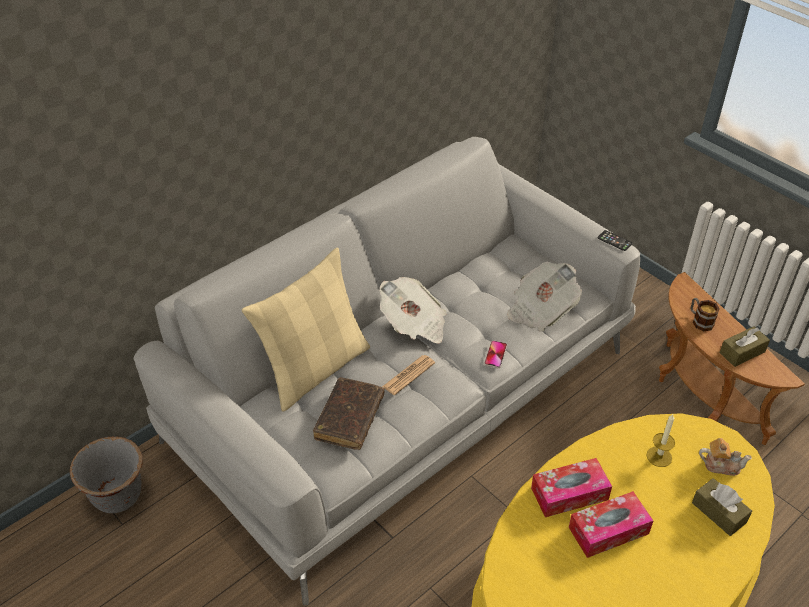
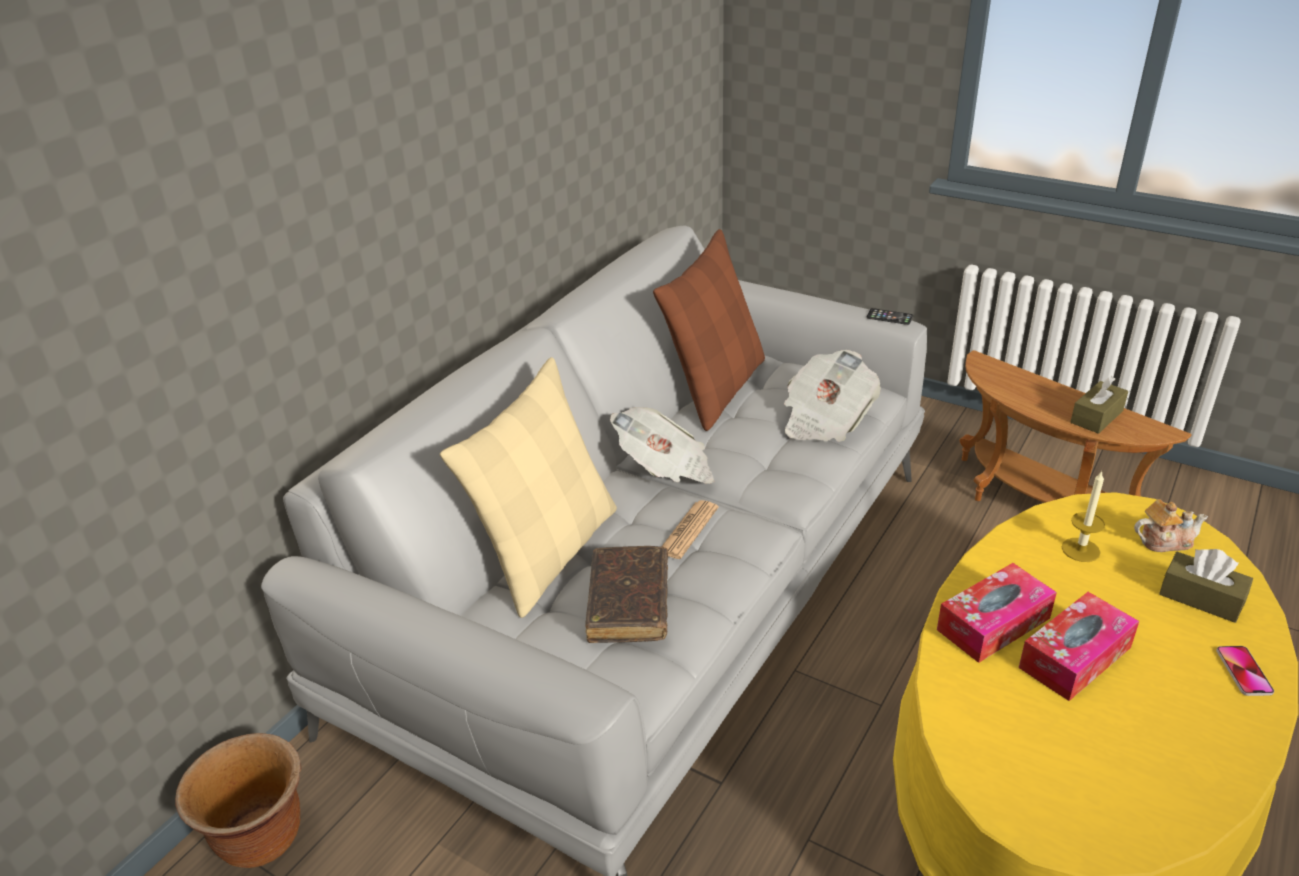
camera: 15 degrees left, 10 degrees down
grey planter [70,436,143,513] -> brown planter [175,733,301,868]
phone [484,340,507,368] -> phone moved to [1216,646,1274,696]
mug [691,298,720,331] -> none
none -> brown pillow [653,229,765,431]

